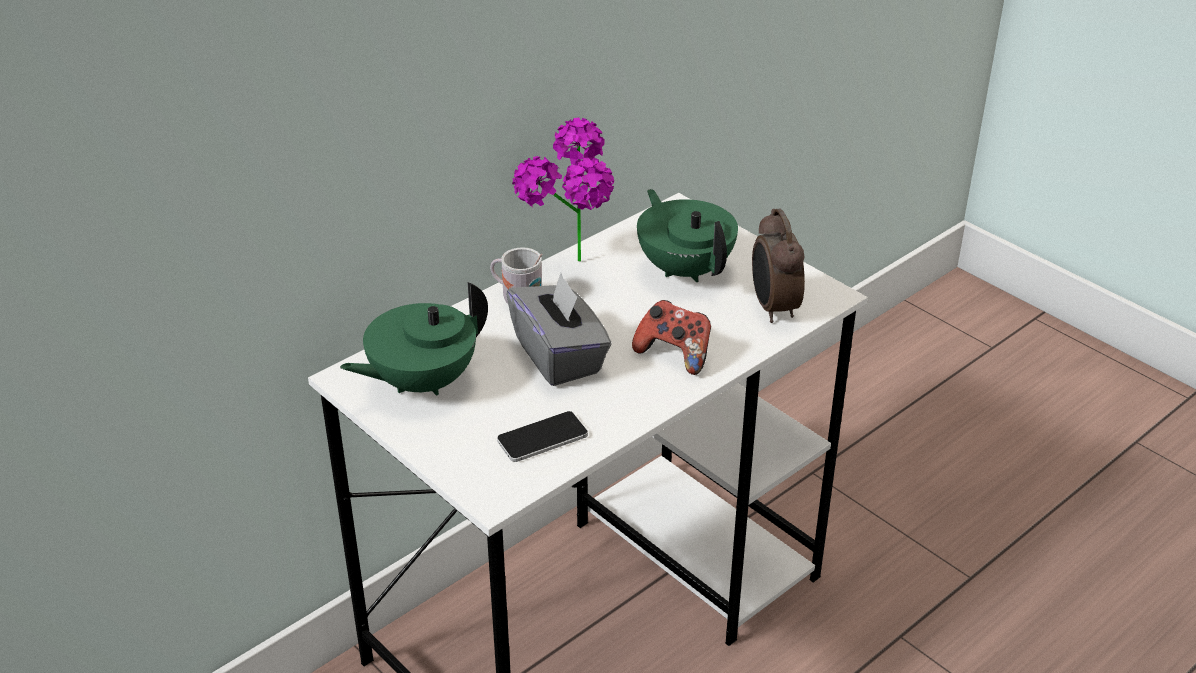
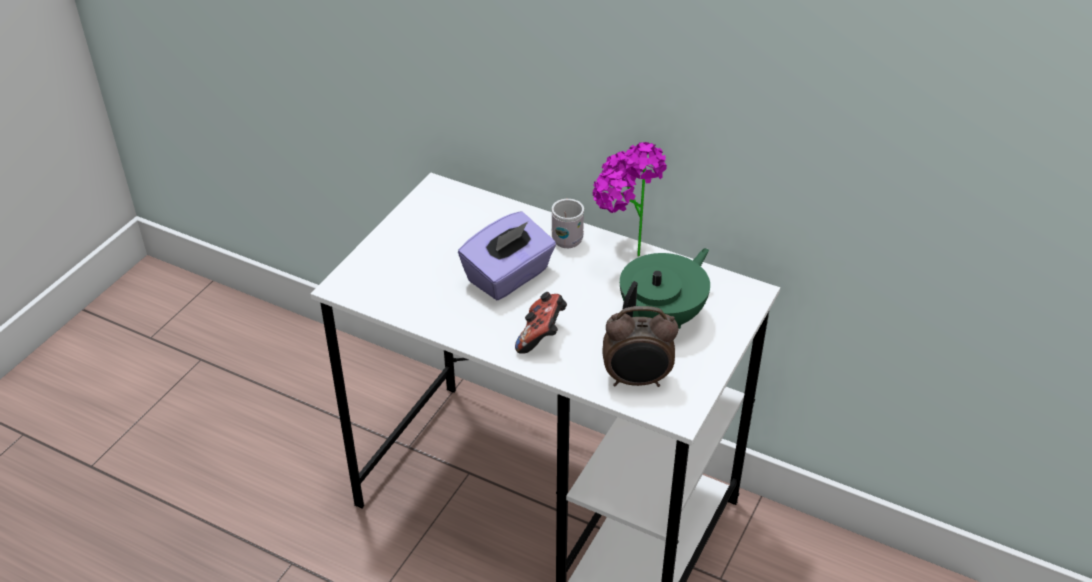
camera: 70 degrees right, 5 degrees up
green teapot [340,282,488,396] -> none
phone [497,411,588,462] -> none
grey tissue box [506,273,611,386] -> purple tissue box [458,211,556,300]
alarm clock [752,208,805,323] -> alarm clock turned 150 degrees counterclockwise [602,306,679,387]

